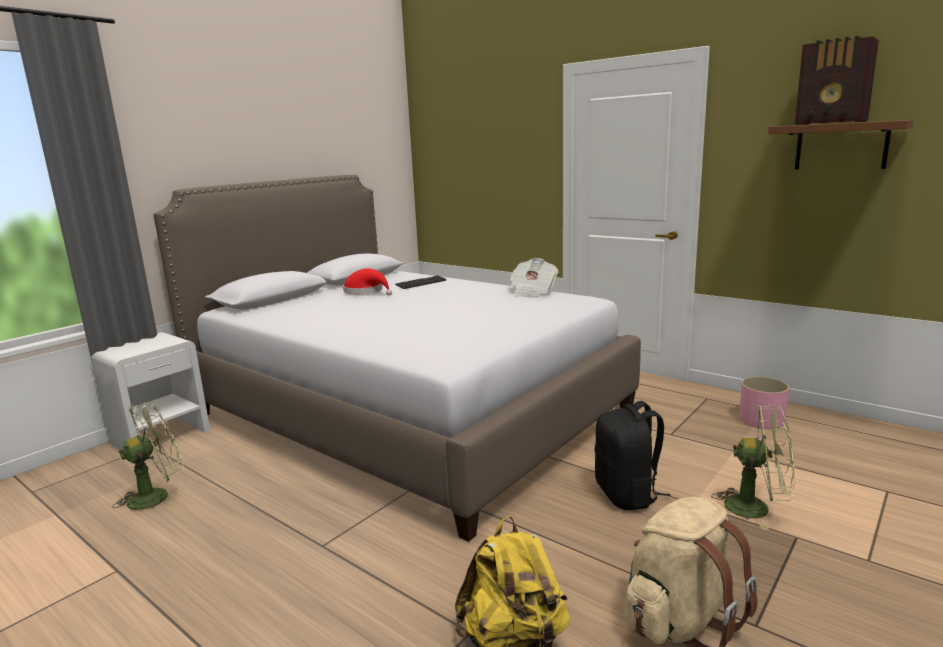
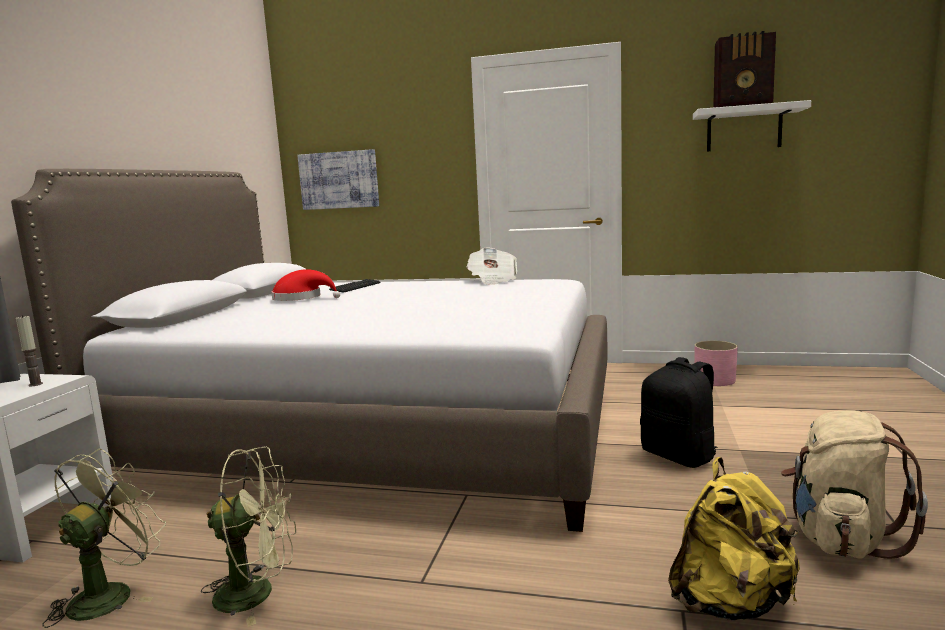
camera: 25 degrees left, 5 degrees down
green fan [711,405,795,530] -> green fan moved to [201,446,296,627]
brown shelf [768,120,914,170] -> white shelf [693,100,811,152]
none -> candle [16,315,43,386]
none -> picture [297,149,379,210]

